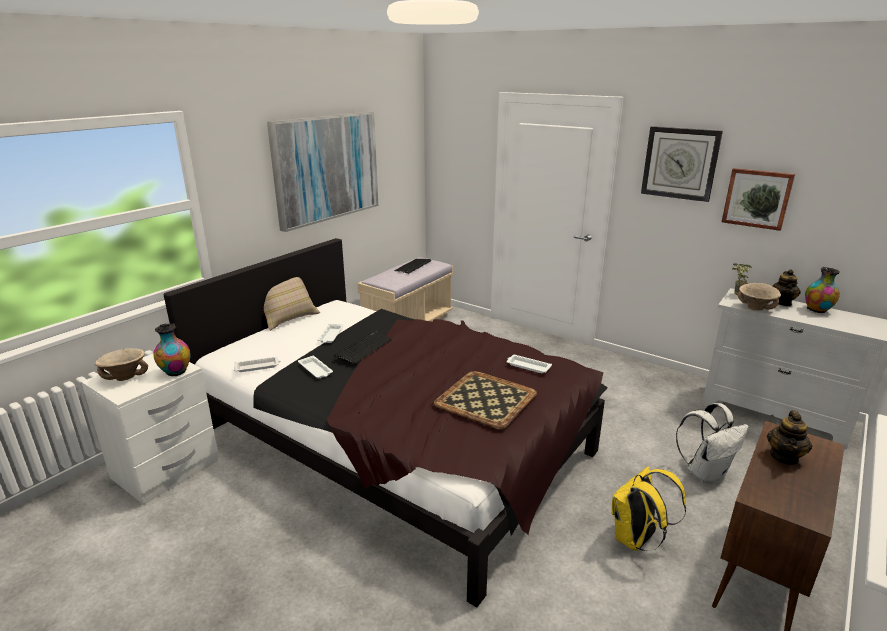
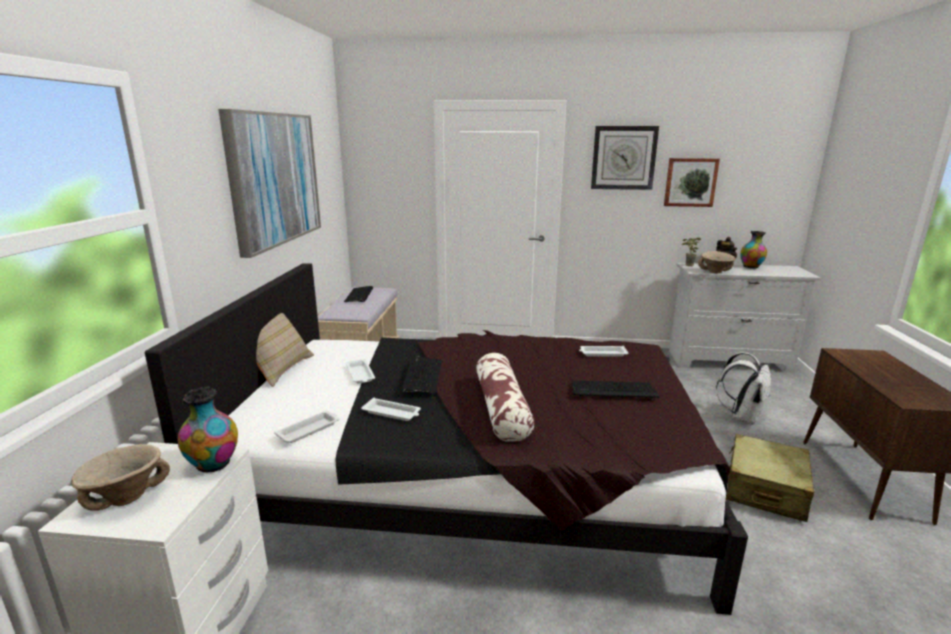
camera: 30 degrees left, 5 degrees down
tray [434,371,537,429] -> keyboard [571,380,659,398]
yellow backpack [612,466,686,551] -> beige suitcase [726,434,814,522]
teapot [767,410,813,466] -> none
none -> pillow [476,353,535,442]

